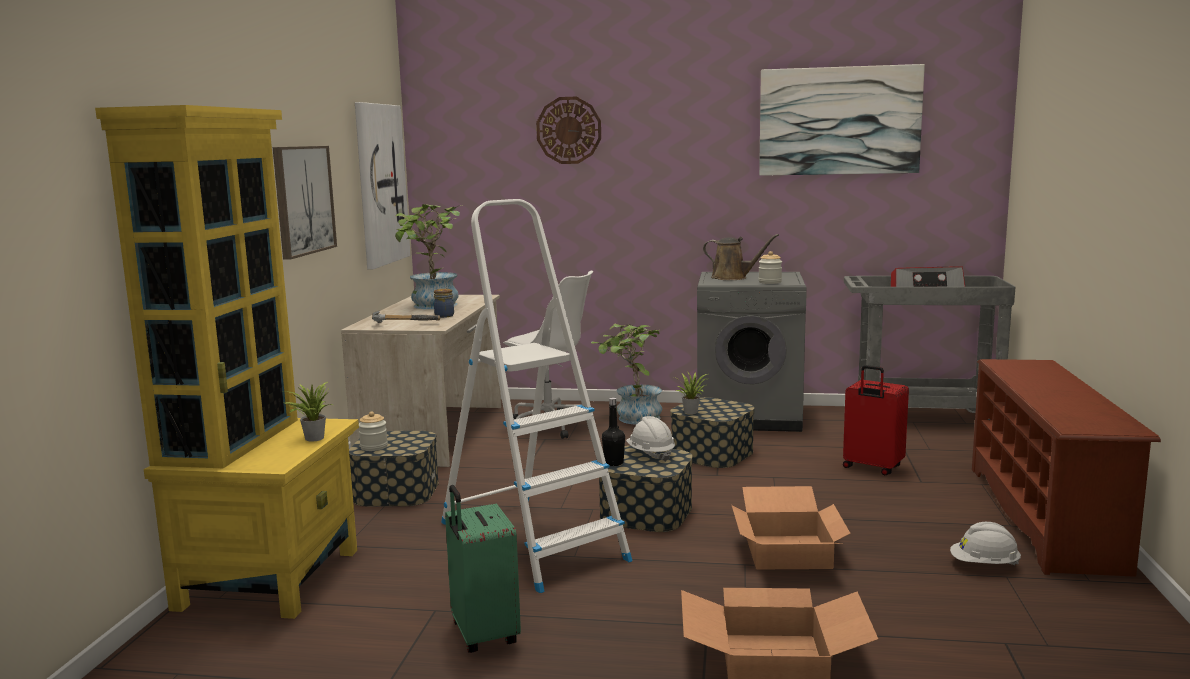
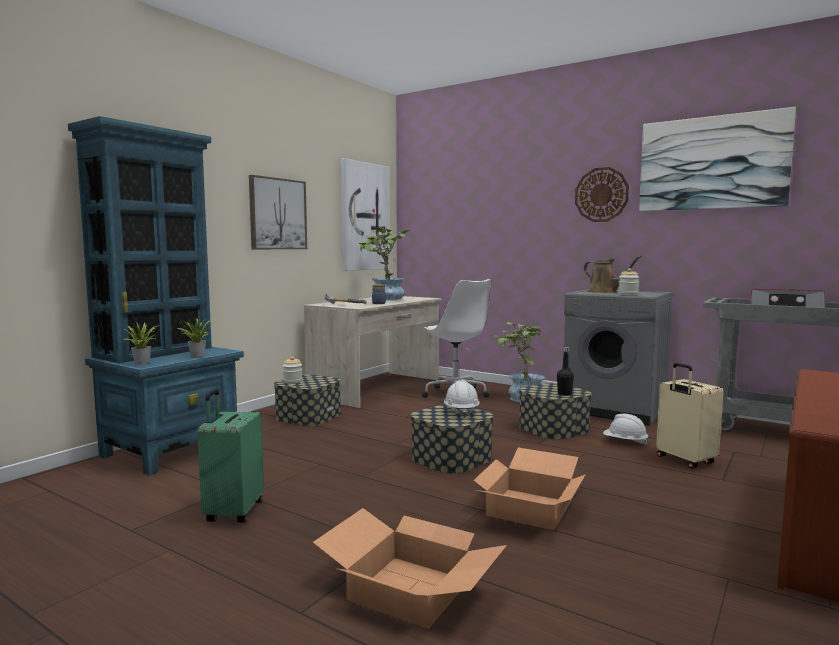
camera: 25 degrees right, 5 degrees down
yellow cabinet [95,105,359,619] -> blue cabinet [68,116,244,475]
white step ladder [441,199,632,593] -> none
wall clock [536,97,601,164] -> wall clock moved to [575,167,629,222]
black bottle [602,397,625,466] -> black bottle moved to [557,347,574,396]
potted plant [674,372,707,414] -> potted plant moved to [123,322,159,365]
red suitcase [843,365,909,475] -> beige suitcase [656,363,724,468]
white hard hat [950,522,1021,565] -> white hard hat moved to [603,414,649,446]

